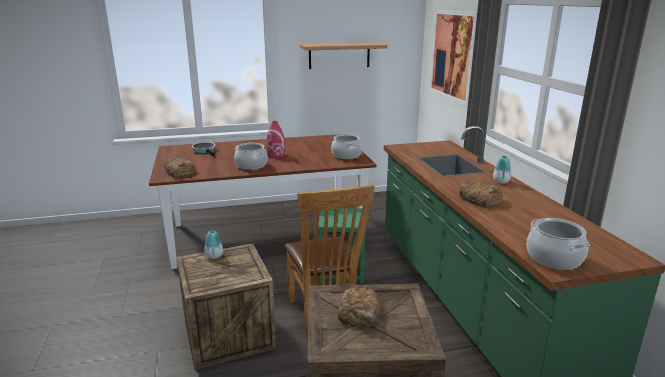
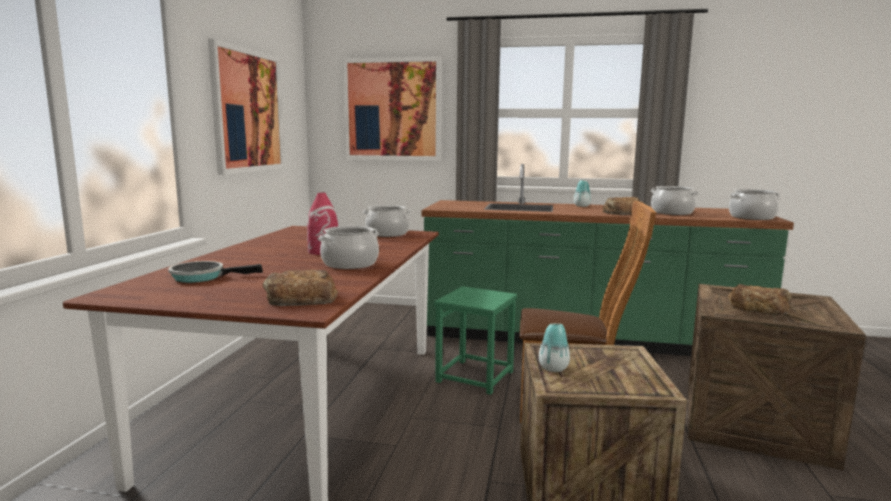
camera: 65 degrees left, 10 degrees down
shelf [300,42,387,69] -> picture [208,39,284,175]
none -> cooking pot [651,186,699,215]

